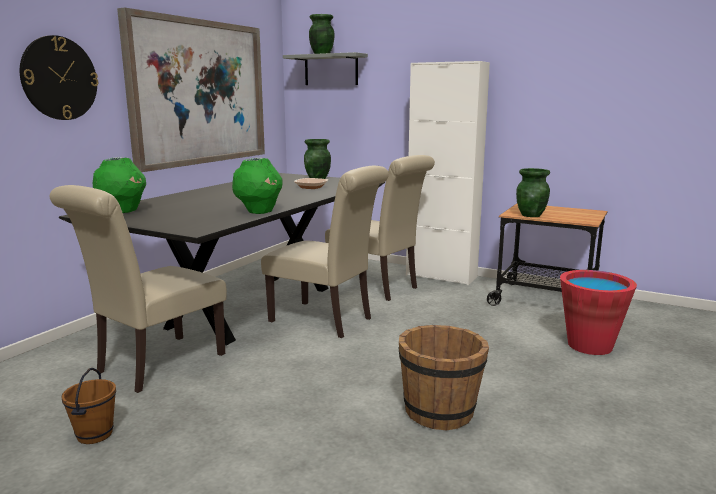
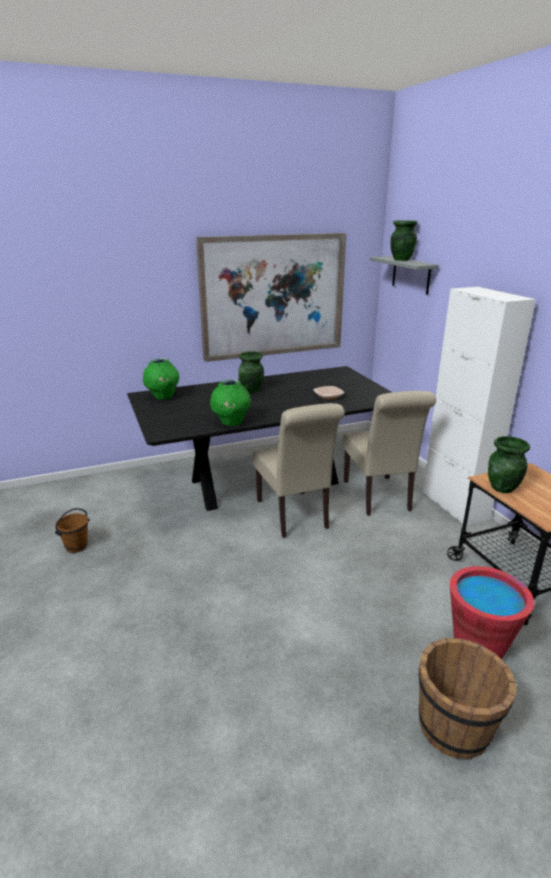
camera: 40 degrees right, 10 degrees up
wall clock [20,35,99,120] -> none
beige chair [50,185,227,393] -> none
green vase [304,139,331,179] -> green vase moved to [238,352,264,393]
brown bucket [399,325,489,430] -> brown bucket moved to [418,638,516,759]

